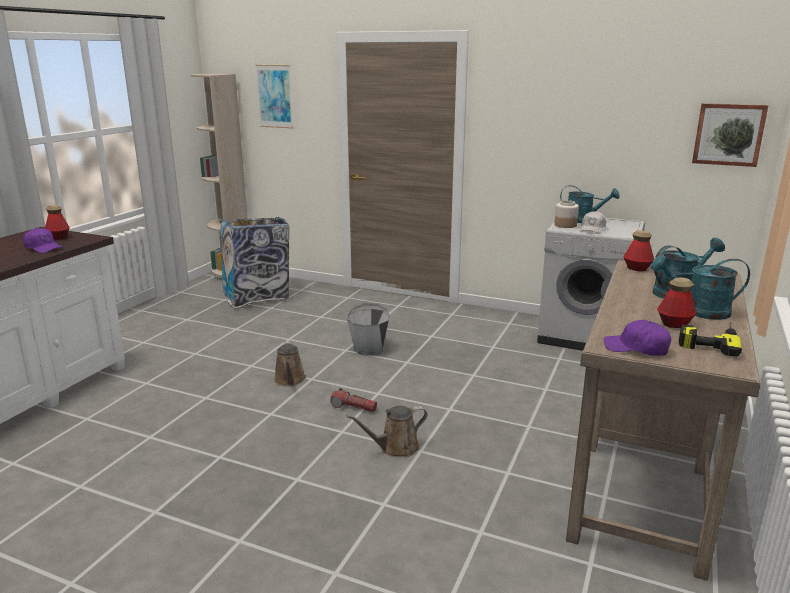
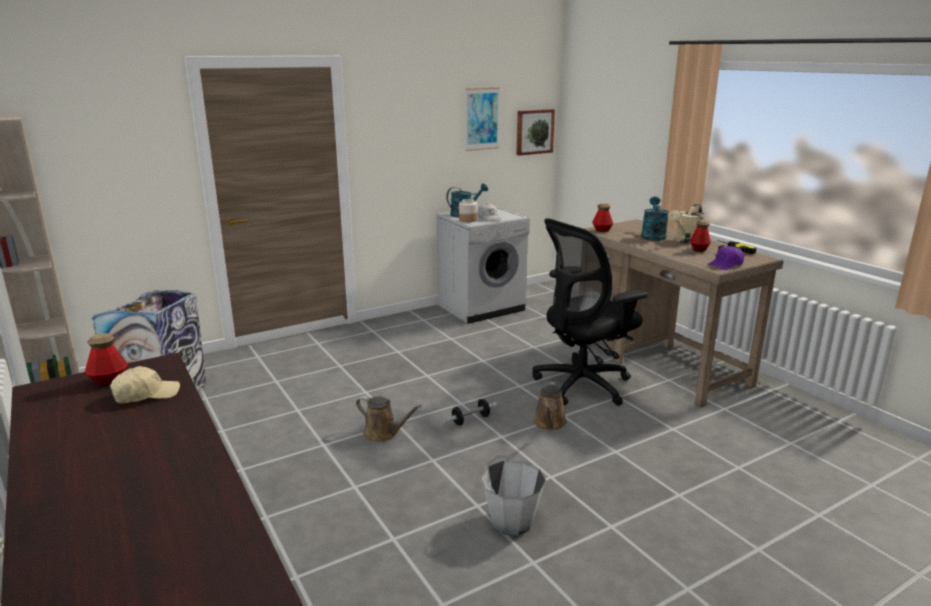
camera: 55 degrees left, 0 degrees up
purple cap [23,228,63,253] -> beige cap [110,366,180,403]
picture [255,65,293,129] -> picture moved to [466,87,500,151]
flashlight [330,388,377,412] -> dumbbell [444,399,497,426]
grey bucket [347,303,390,356] -> grey bucket moved to [481,455,546,536]
turquoise watering can [651,254,750,320] -> beige watering can [669,204,704,244]
none -> black office chair [532,218,648,406]

